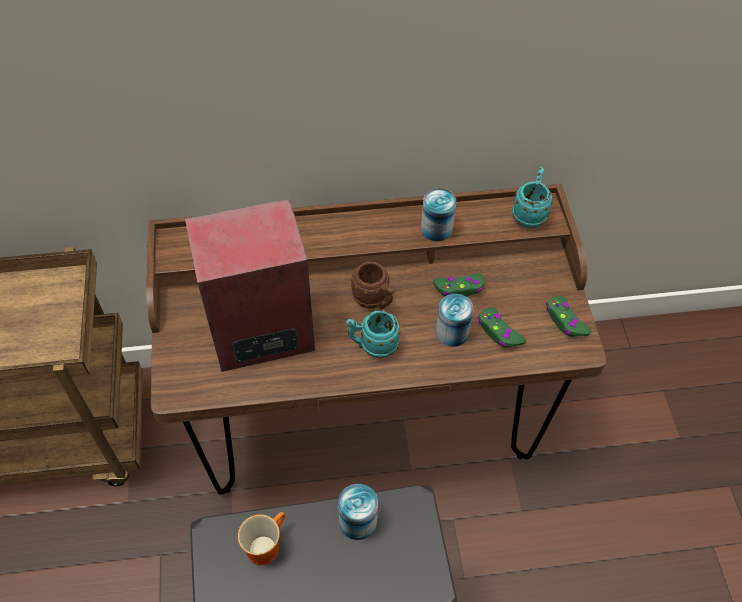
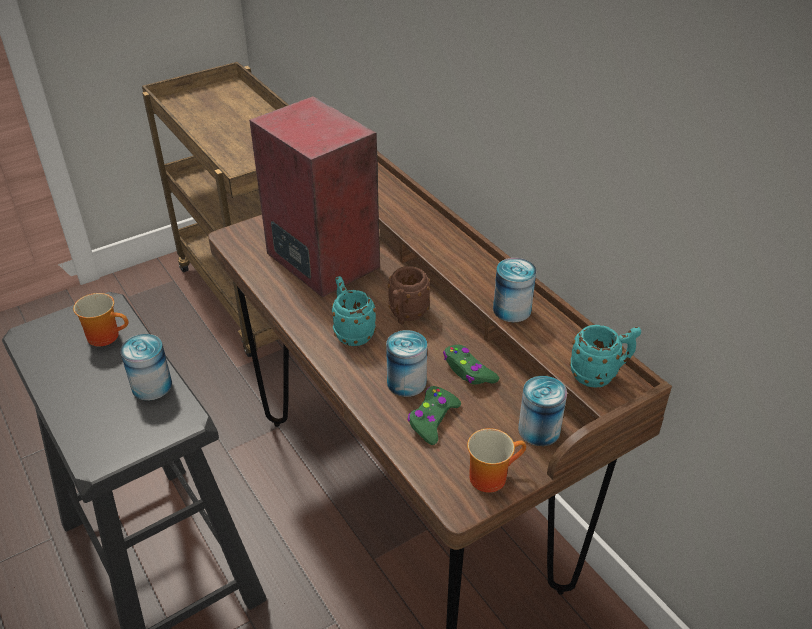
camera: 65 degrees right, 15 degrees down
green game controller [546,296,592,337] -> mug [467,428,526,493]
none -> can [518,376,567,446]

